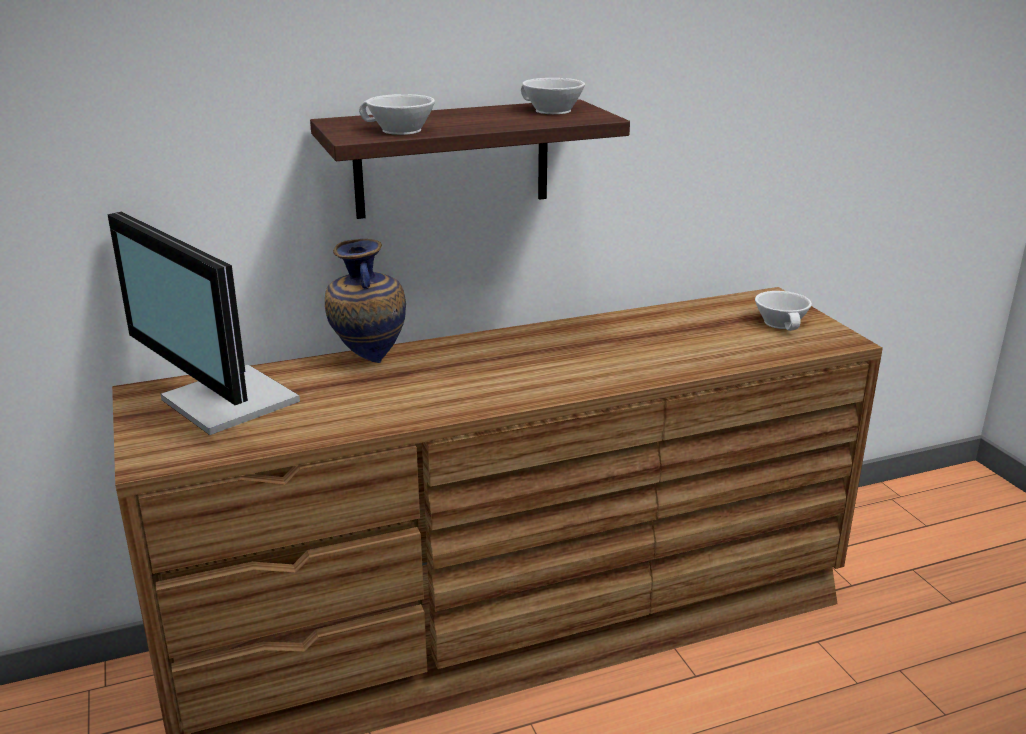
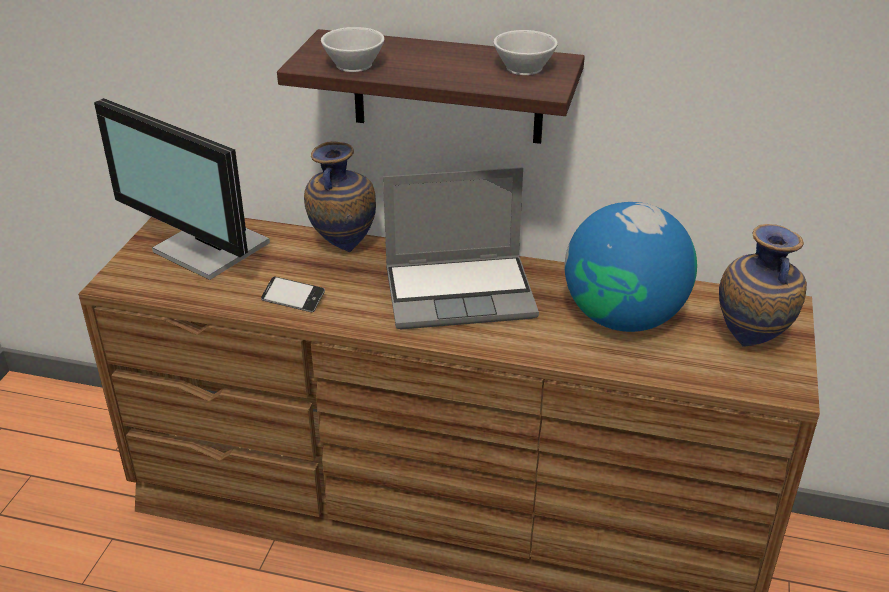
camera: 35 degrees right, 10 degrees up
monitor [107,211,300,435] -> monitor turned 45 degrees counterclockwise [94,98,270,280]
white cup [755,291,812,331] -> vase [719,224,807,346]
none -> phone [261,276,325,312]
none -> laptop [383,167,539,329]
none -> globe [564,202,697,332]

